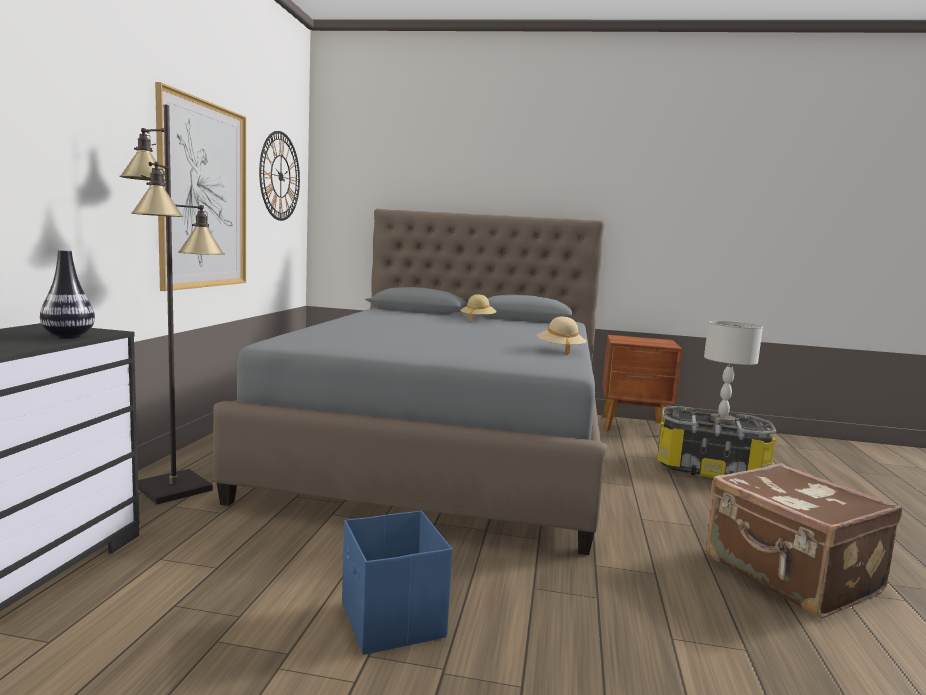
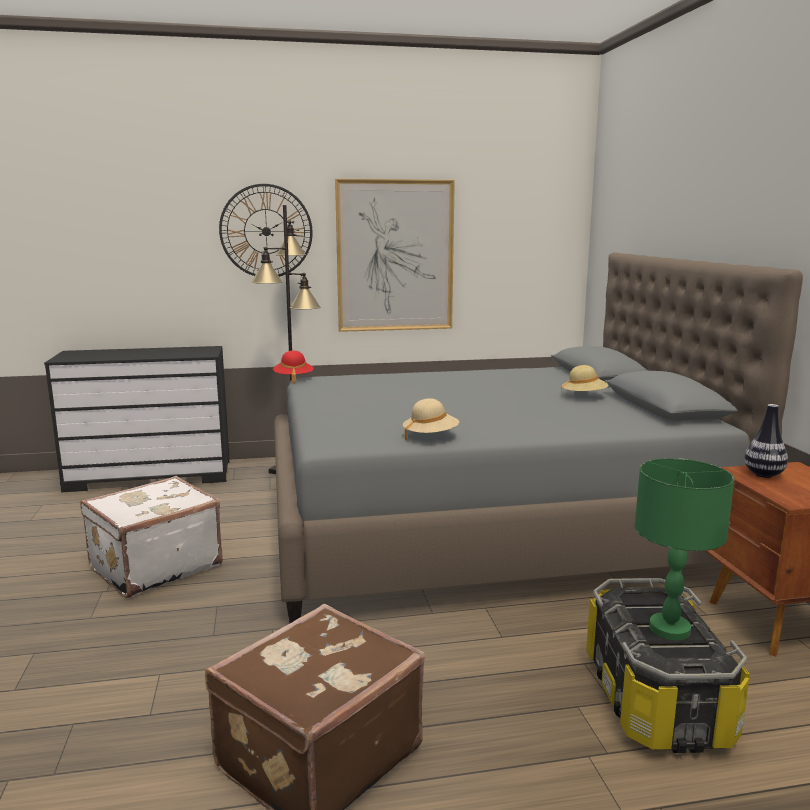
camera: 70 degrees right, 5 degrees up
vase [40,250,95,338] -> vase moved to [744,404,788,478]
wall clock [259,131,300,221] -> wall clock moved to [219,184,313,277]
blue storage box [342,510,452,655] -> white suitcase [80,476,223,598]
grey table lamp [704,321,763,424] -> green table lamp [635,458,734,640]
none -> red hat [273,351,314,383]

